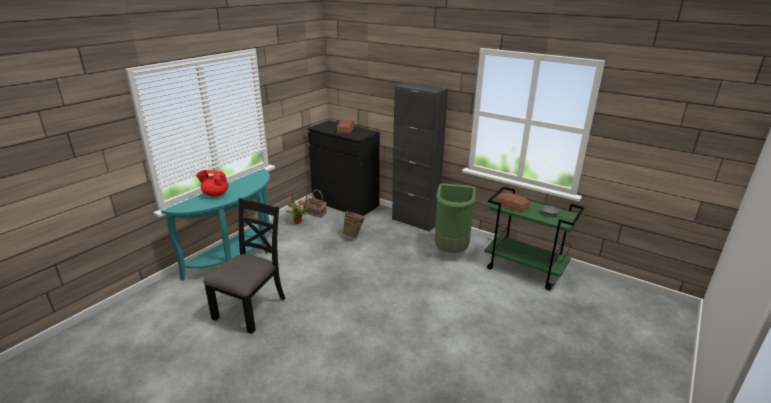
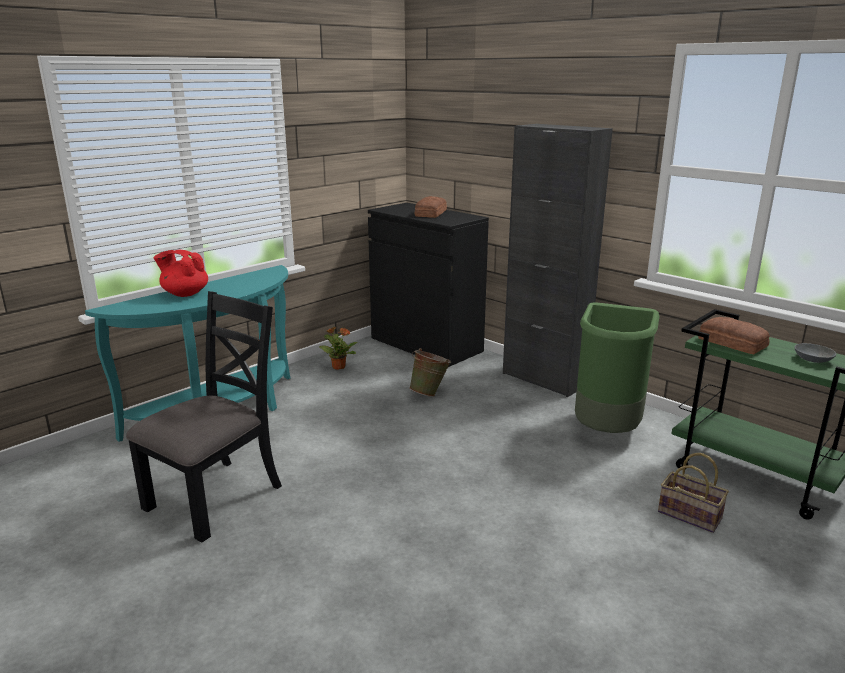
camera: 10 degrees right, 5 degrees down
basket [303,190,327,218] -> basket moved to [658,453,729,533]

